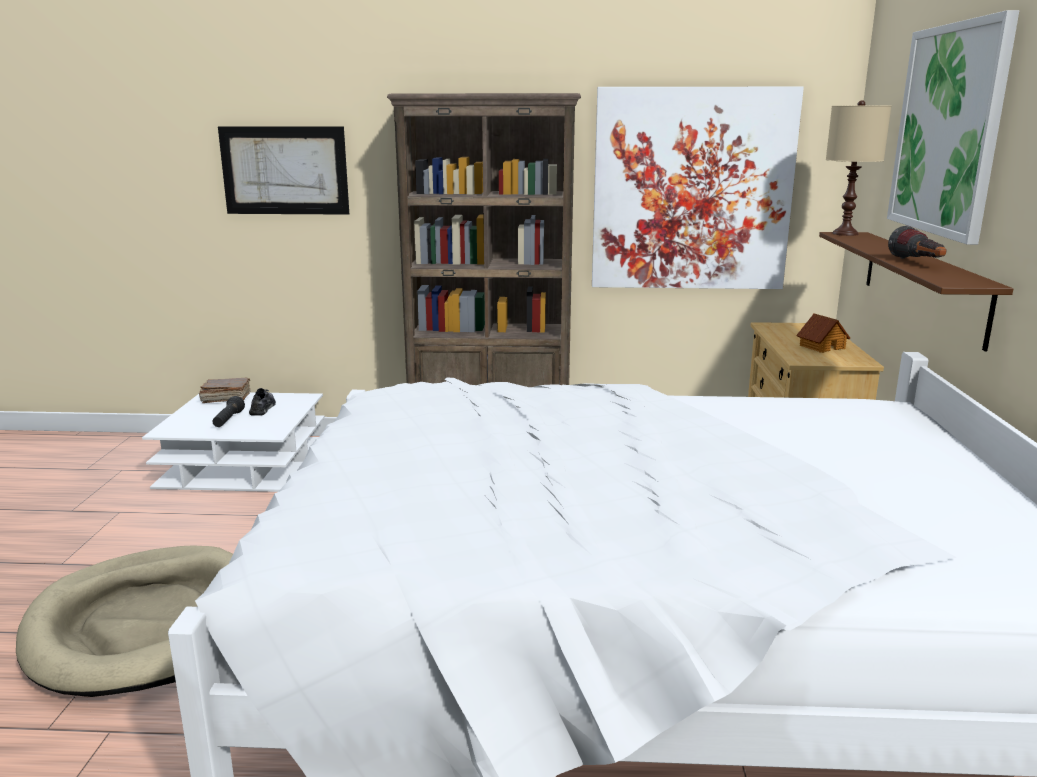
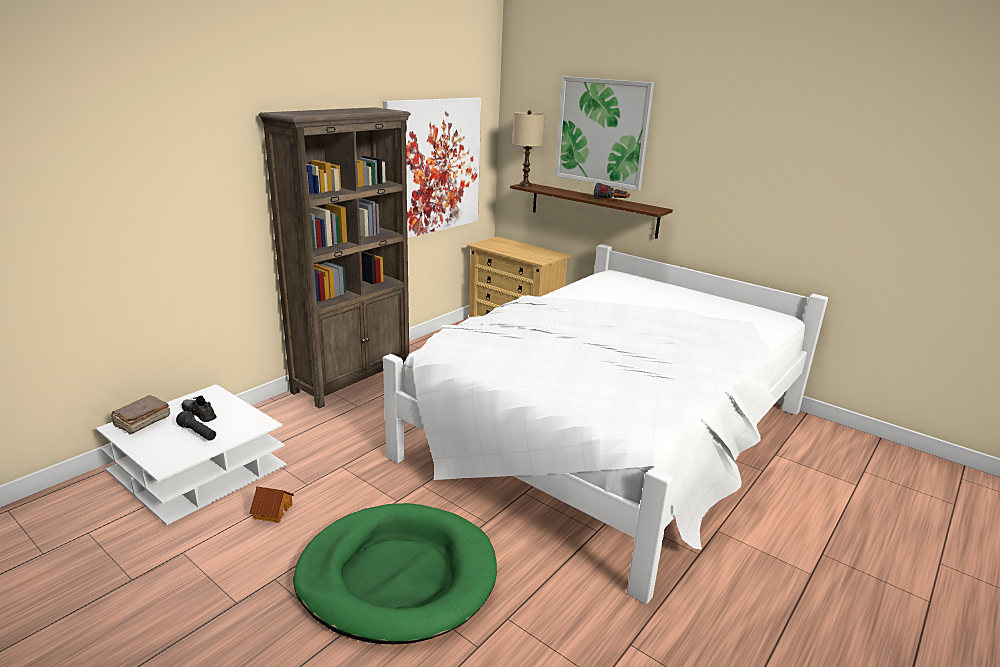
camera: 55 degrees left, 5 degrees up
beige dog bed [16,546,233,697] -> green dog bed [293,503,497,644]
picture [218,126,349,215] -> none
toy house [796,313,850,353] -> toy house moved to [249,486,294,523]

